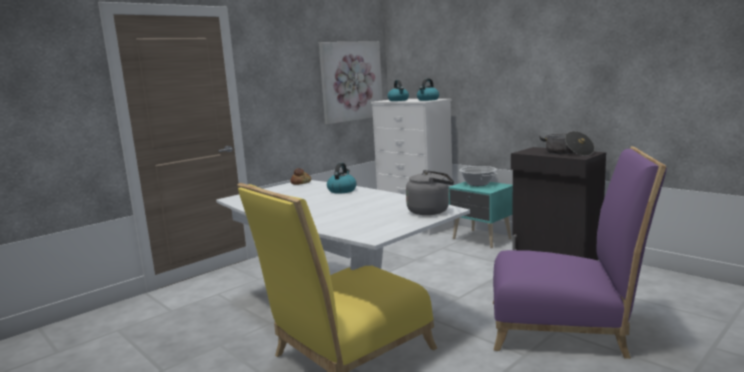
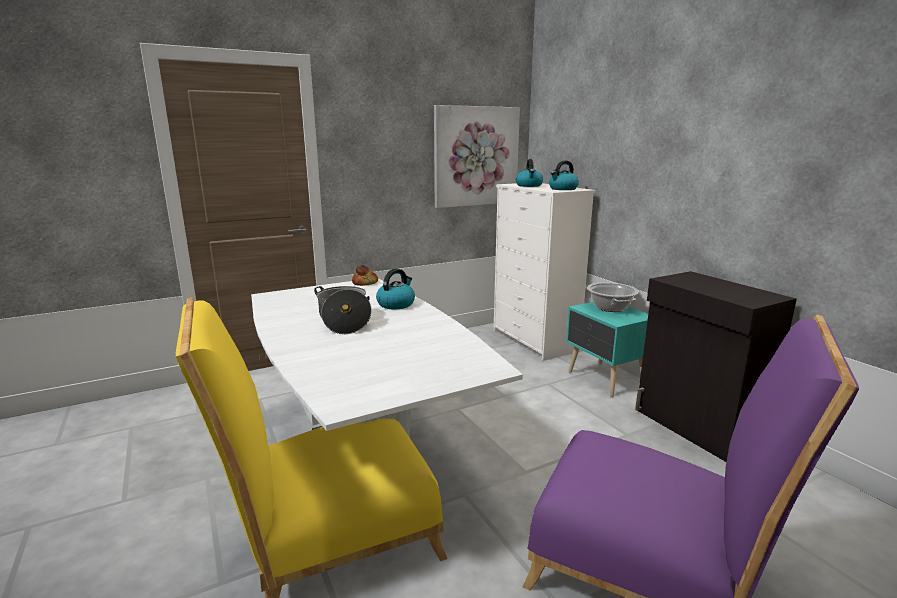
camera: 15 degrees right, 5 degrees up
grey kettle [406,170,454,215] -> none
cooking pot [539,131,595,156] -> cooking pot moved to [314,286,372,334]

